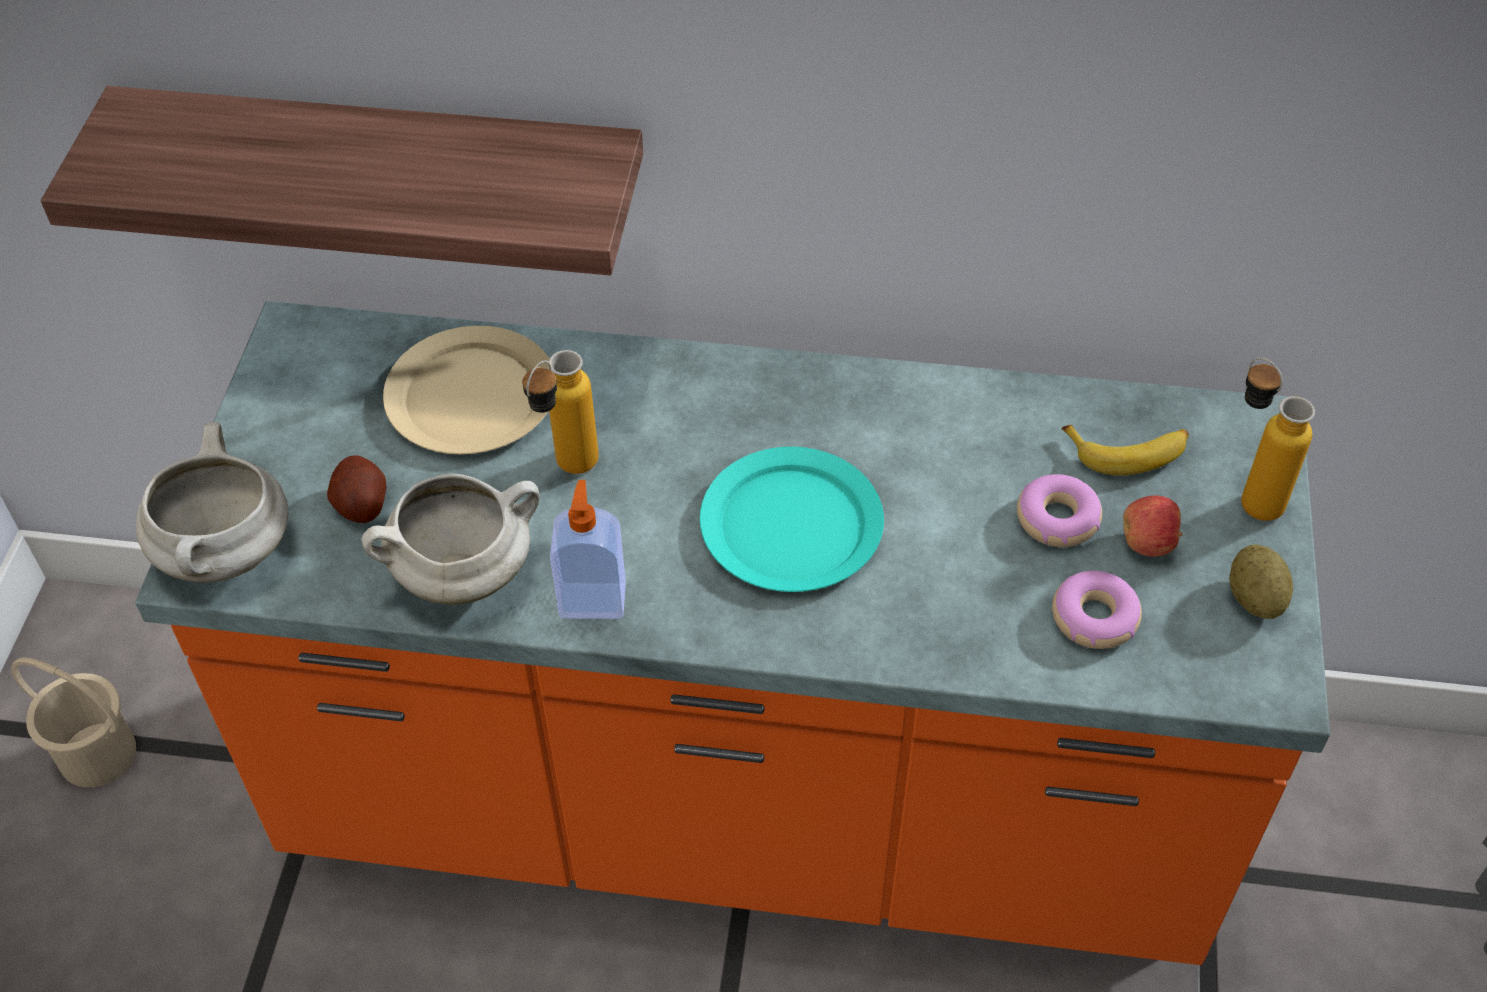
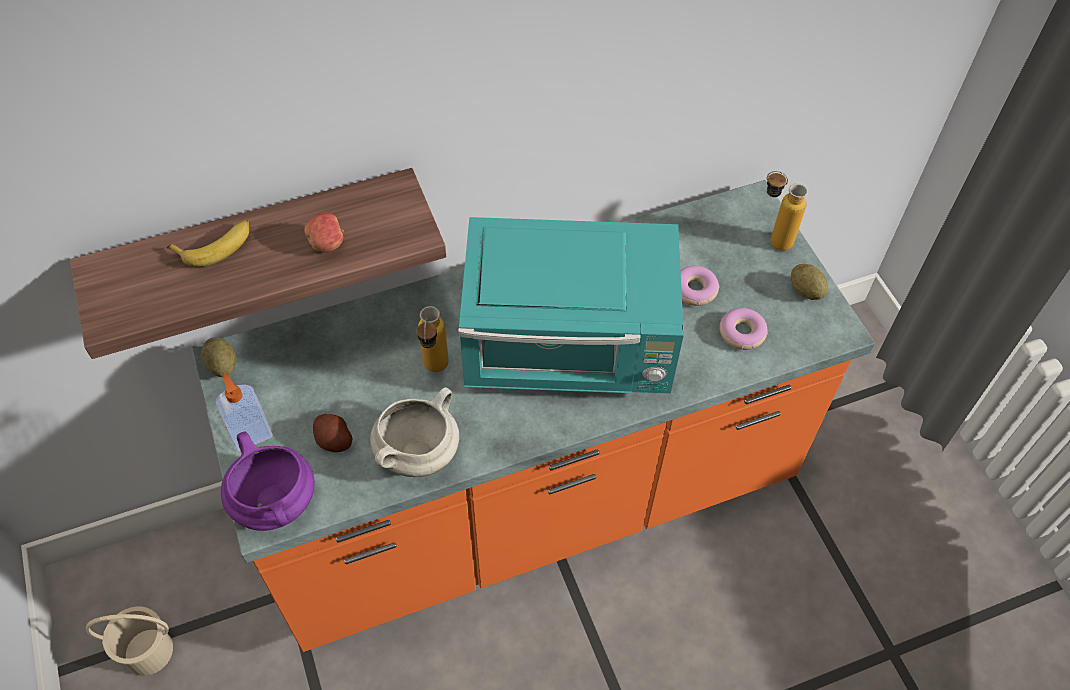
camera: 30 degrees left, 5 degrees up
white cooking pot [136,422,288,583] -> purple cooking pot [221,431,315,531]
beige plate [383,326,549,454] -> none
soap dispenser [550,480,626,619] -> soap dispenser moved to [216,373,273,451]
turquoise plate [700,447,884,592] -> turquoise microwave [458,217,684,393]
banana [1062,425,1189,475] -> banana moved to [167,219,249,267]
apple [1123,496,1183,557] -> apple moved to [304,213,344,252]
none -> potato [201,337,236,377]

